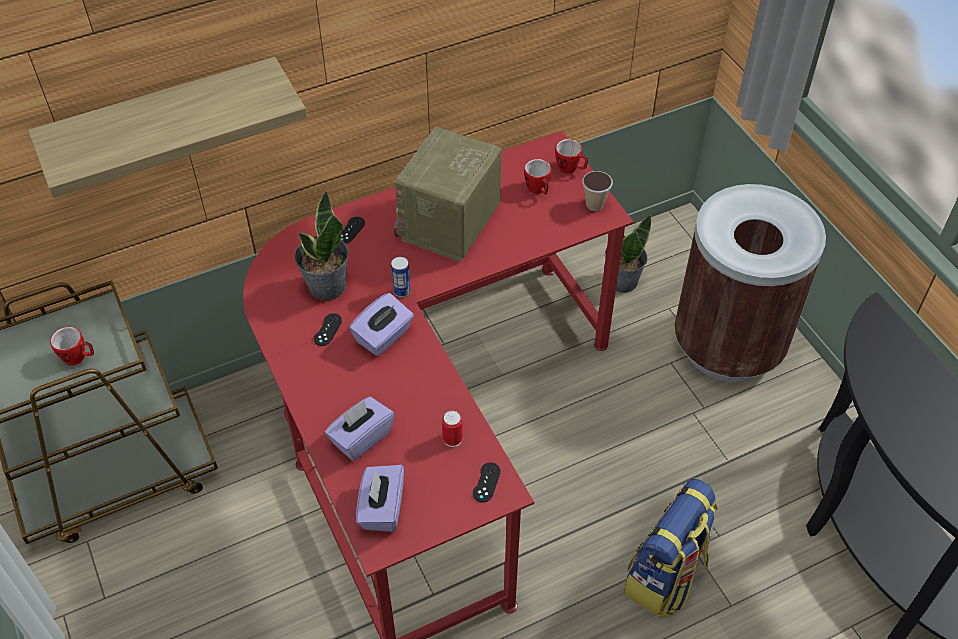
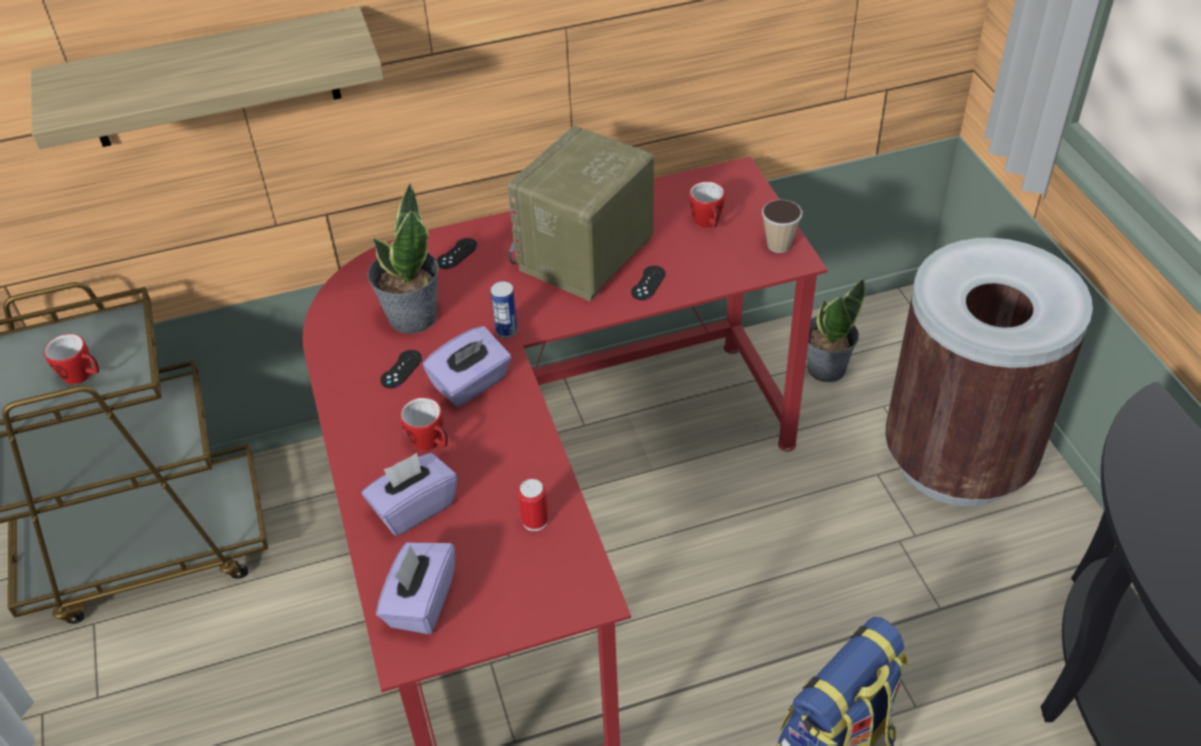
camera: 10 degrees right, 5 degrees down
black game controller [473,462,501,502] -> black game controller moved to [631,266,666,300]
mug [555,139,588,174] -> mug moved to [400,397,448,451]

